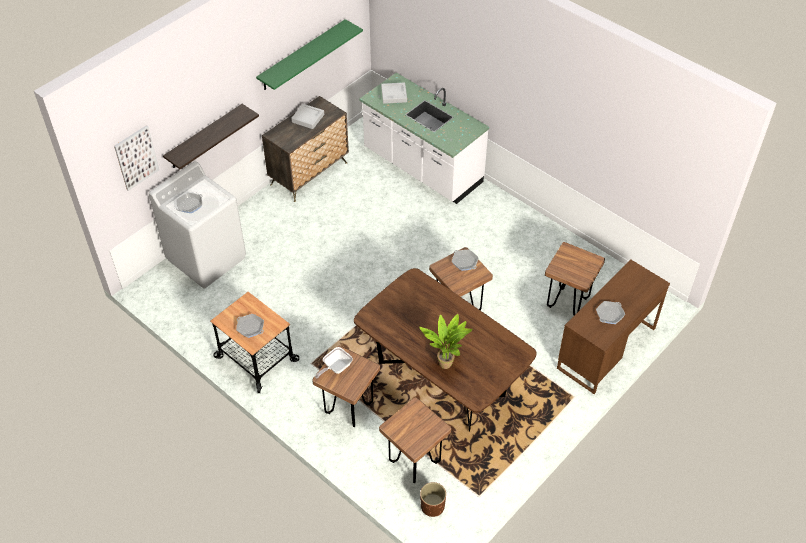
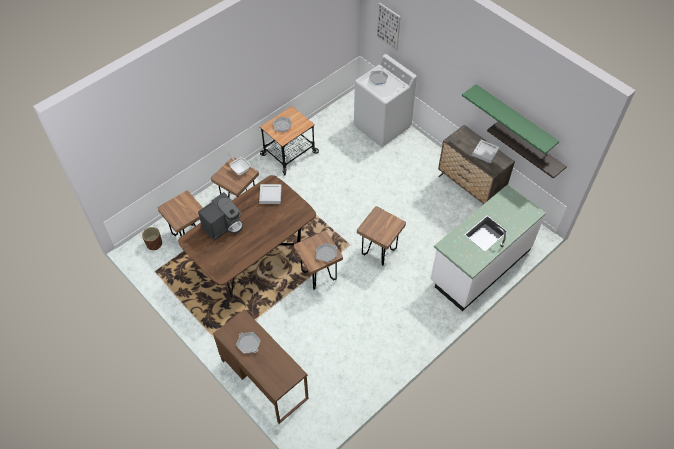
camera: 95 degrees right, 5 degrees up
shelf [163,104,259,169] -> shelf moved to [487,122,567,179]
grey tray [381,82,407,104] -> grey tray moved to [259,184,282,204]
potted plant [419,314,473,369] -> coffee machine [198,192,243,241]
brown stool [545,242,605,315] -> brown stool moved to [357,206,406,266]

